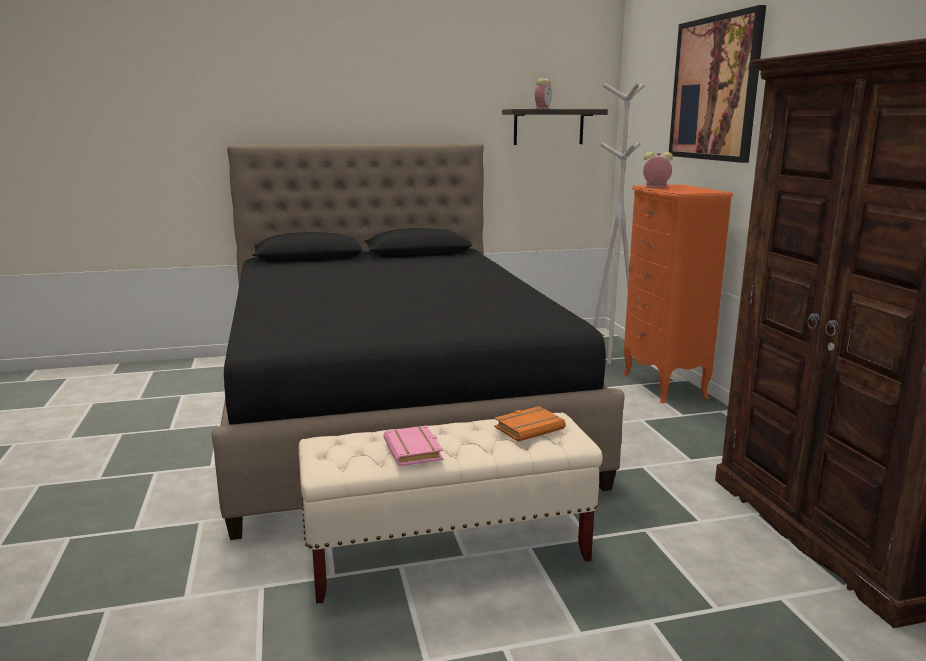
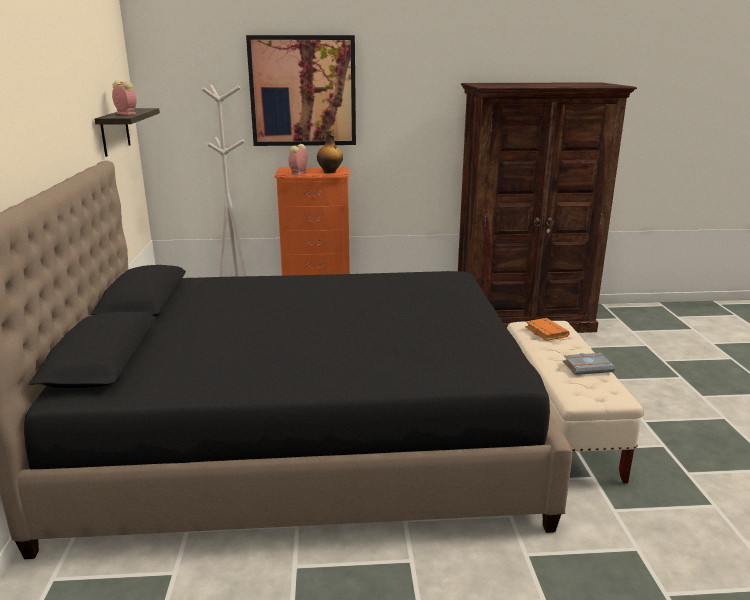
camera: 80 degrees left, 5 degrees up
pink book [383,425,443,466] -> grey book [563,353,615,375]
none -> bottle [317,129,343,173]

